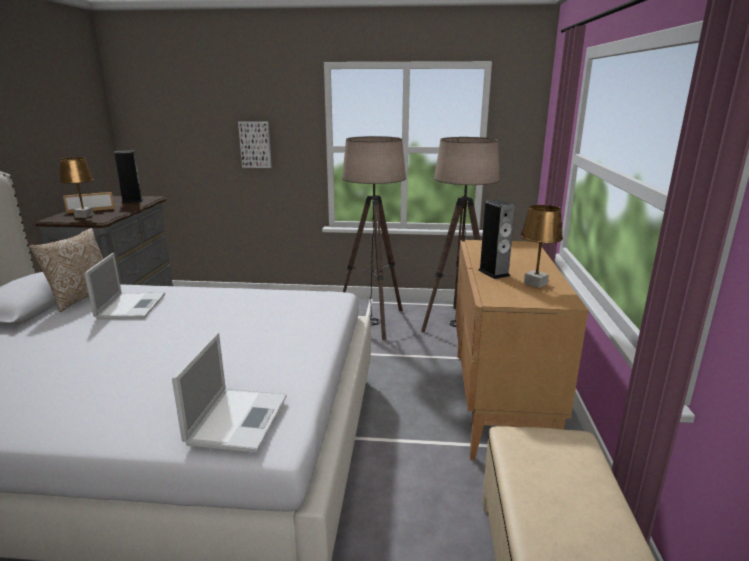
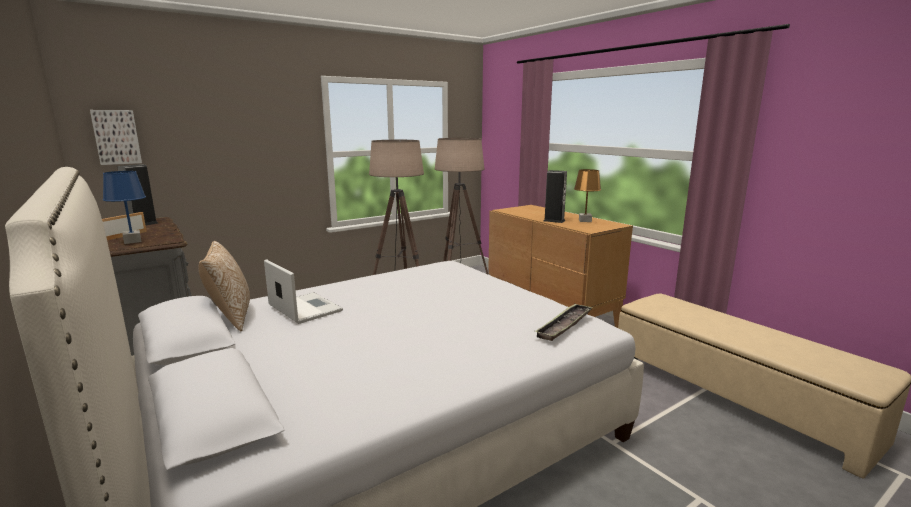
camera: 40 degrees left, 5 degrees down
brown table lamp [60,157,94,218] -> blue table lamp [103,171,146,244]
laptop [172,332,287,452] -> tray [534,304,593,341]
picture [238,122,272,168] -> picture moved to [90,110,142,165]

